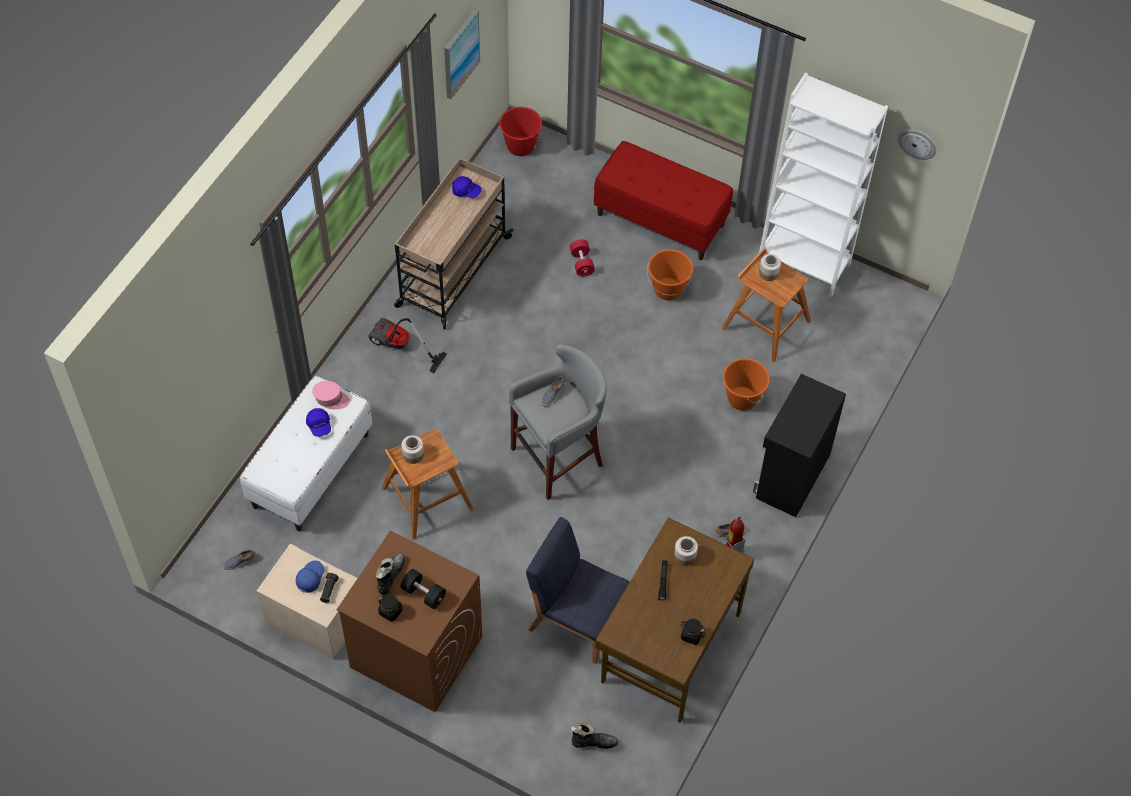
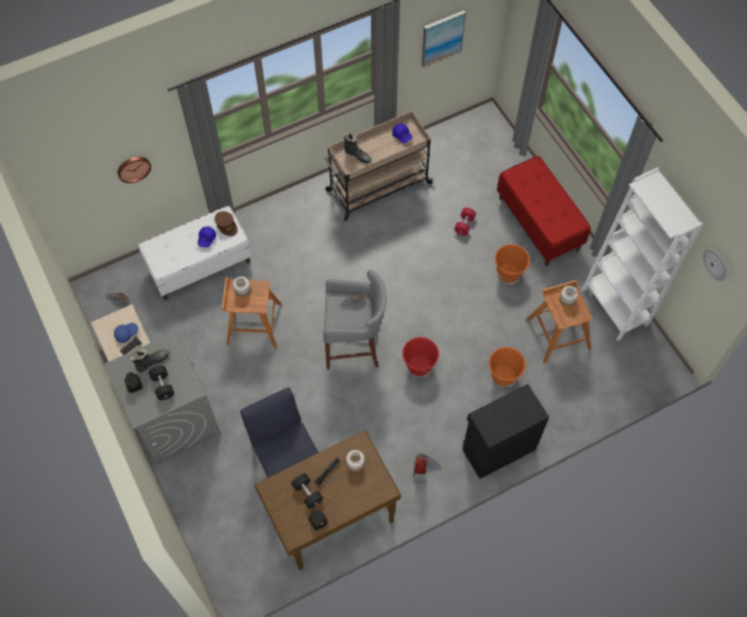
camera: 35 degrees right, 5 degrees up
pink cap [312,381,350,409] -> brown cap [215,211,238,236]
brown washing machine [336,531,482,712] -> grey washing machine [105,332,221,464]
vacuum cleaner [368,318,447,373] -> none
red bucket [499,107,542,156] -> red bucket moved to [402,337,439,376]
black boot [571,723,618,749] -> black boot moved to [343,132,372,163]
none -> wall clock [117,157,151,183]
none -> black dumbbell [291,473,323,509]

